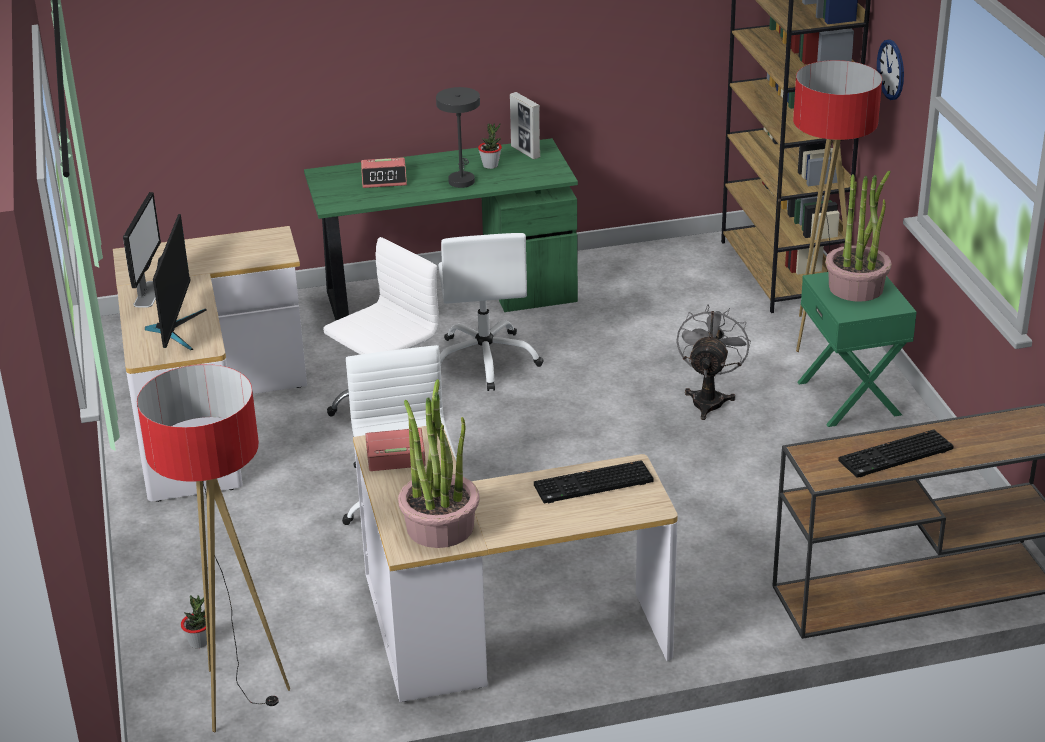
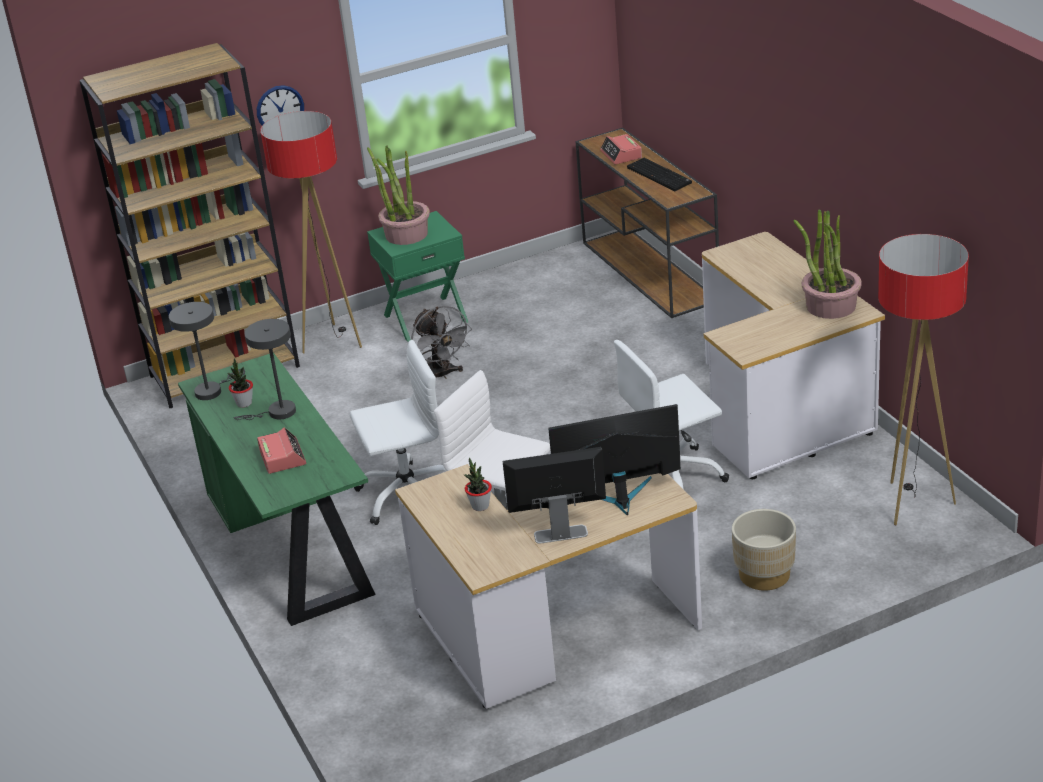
camera: 100 degrees left, 0 degrees up
potted plant [181,595,207,648] -> potted plant moved to [464,458,492,511]
alarm clock [366,428,426,471] -> alarm clock moved to [600,134,642,164]
picture frame [510,92,540,159] -> grey table lamp [169,302,245,400]
keyboard [534,460,654,503] -> none
grey fan [676,304,751,420] -> grey fan turned 120 degrees counterclockwise [411,306,472,379]
none -> beige planter [732,509,796,591]

